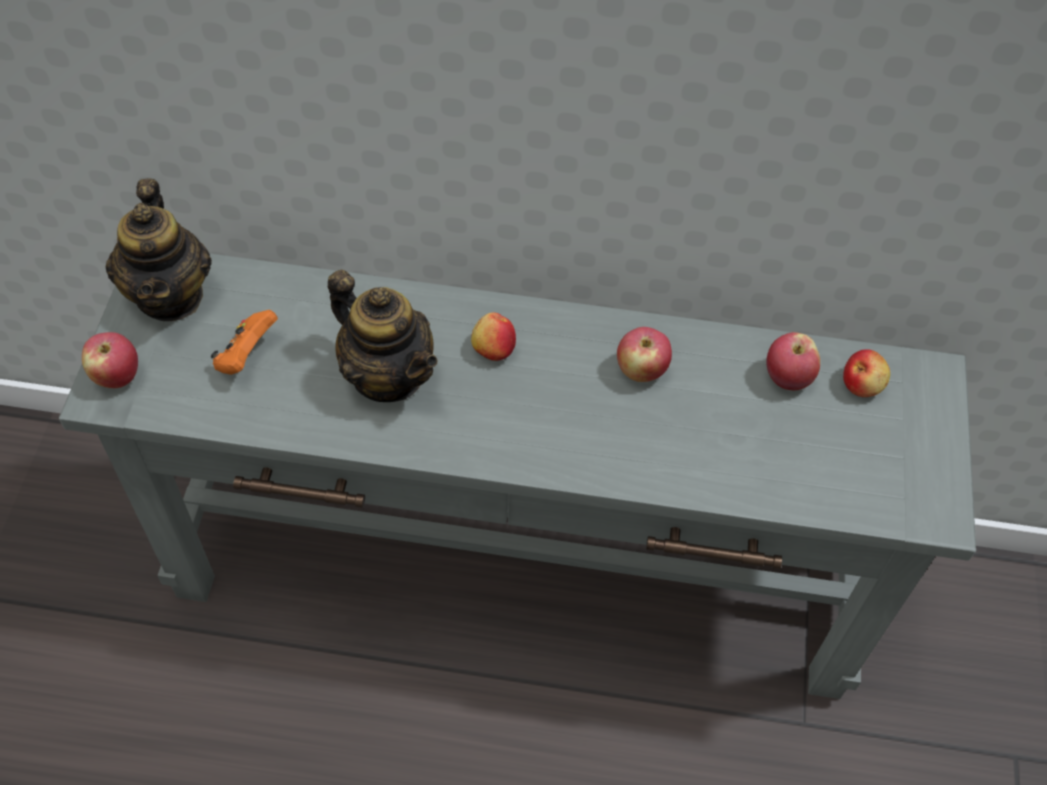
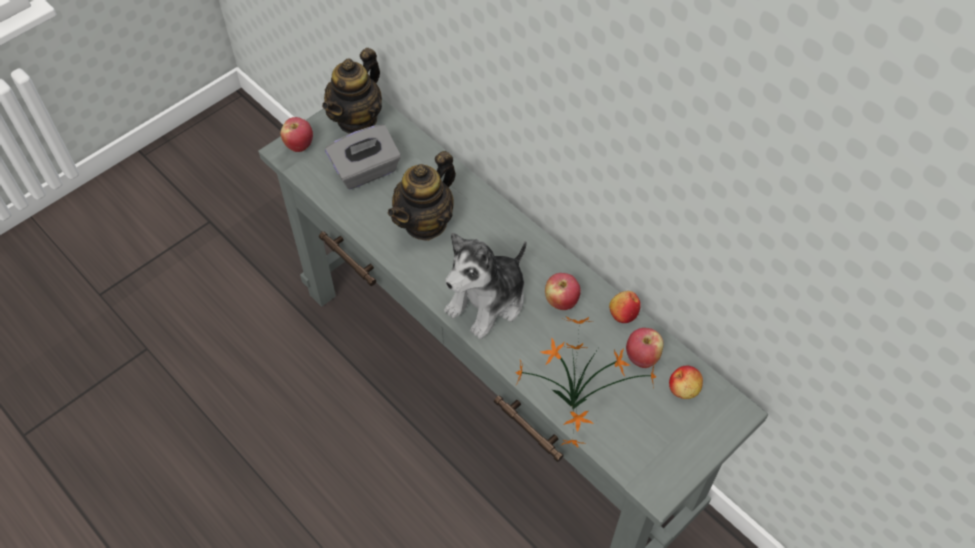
camera: 40 degrees right, 0 degrees up
orange game controller [211,310,278,375] -> grey tissue box [325,125,401,189]
teapot [327,270,437,402] -> teapot turned 45 degrees clockwise [388,151,456,241]
apple [471,312,516,361] -> apple moved to [609,291,640,323]
none -> plush toy [444,233,526,339]
none -> potted plant [516,317,656,447]

